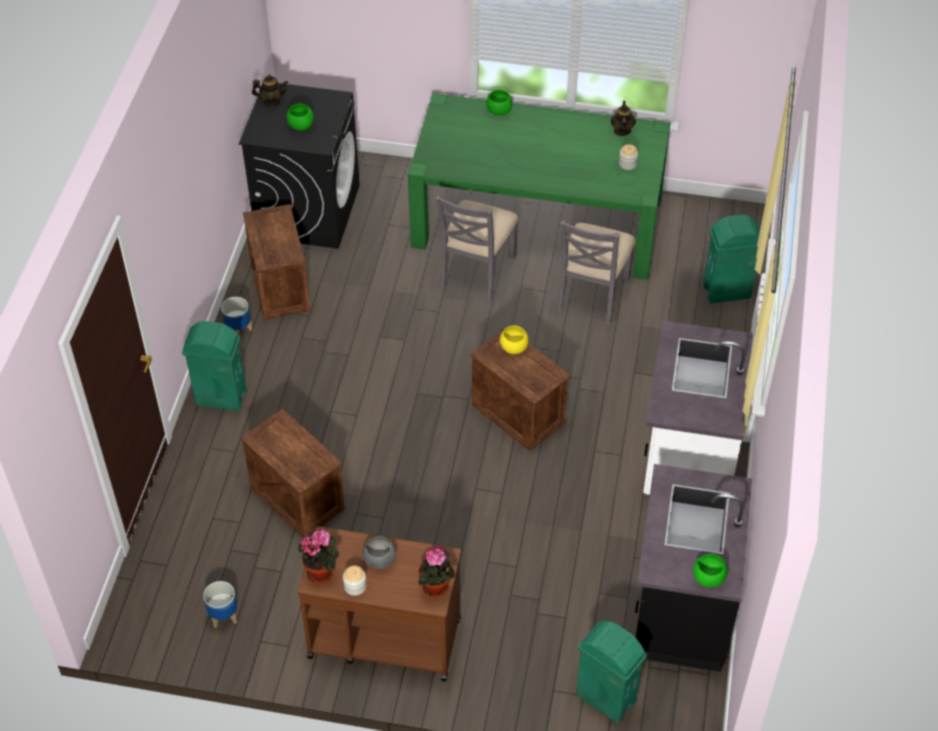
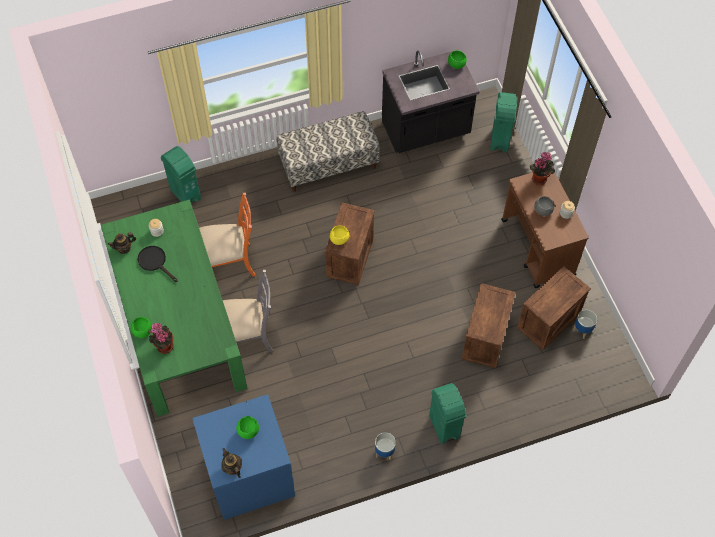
camera: 120 degrees left, 10 degrees up
black washing machine [239,83,360,249] -> blue washing machine [192,394,295,520]
crate [243,204,310,320] -> crate moved to [517,266,591,350]
potted plant [298,530,339,584] -> potted plant moved to [148,323,174,354]
grey chair [557,220,635,325] -> orange chair [199,193,256,276]
white counter [643,320,753,495] -> bench [277,111,380,192]
none -> black frying pan [137,246,177,282]

